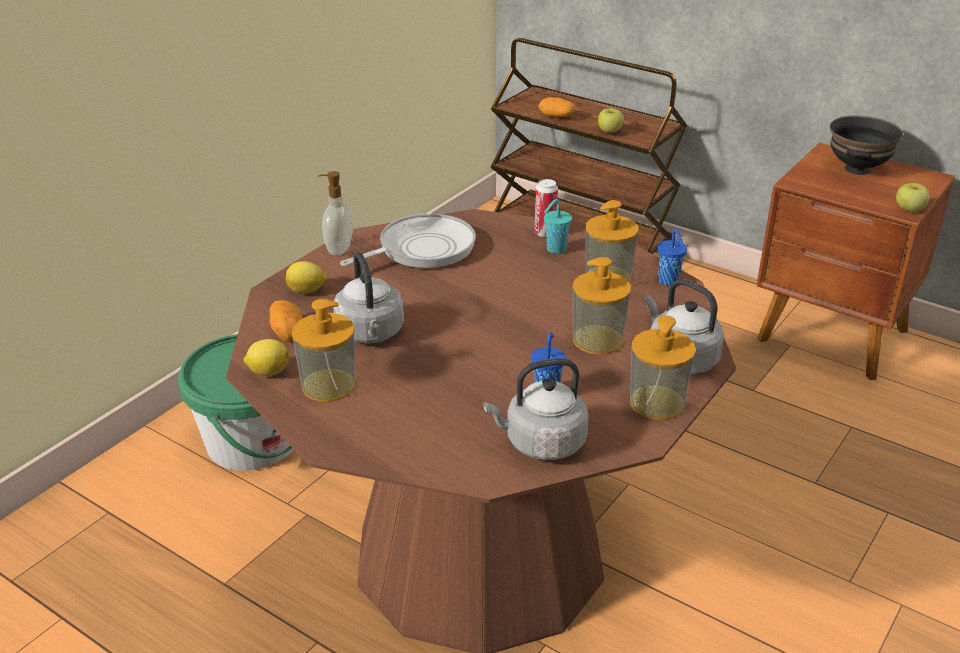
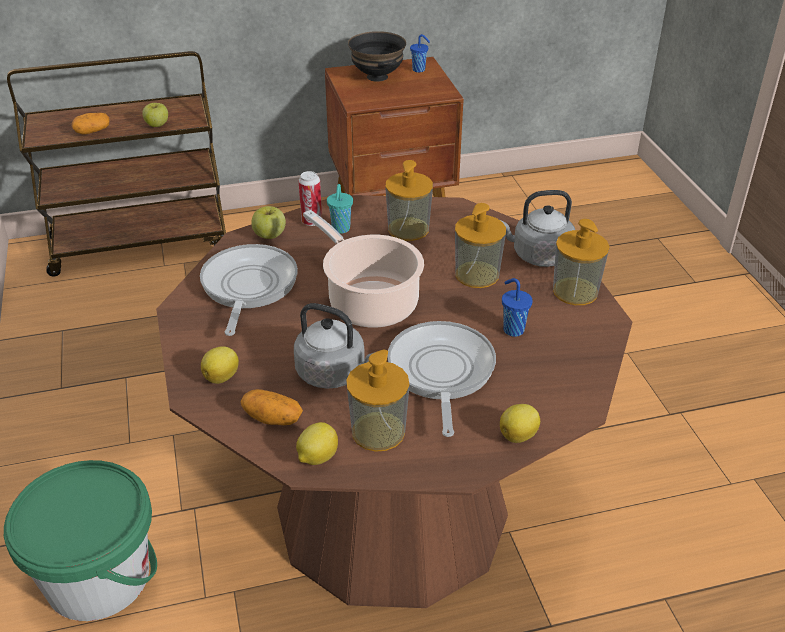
camera: 50 degrees left, 5 degrees up
soap dispenser [318,171,353,255] -> none
grey kettle [483,358,589,460] -> none
blue cup [657,229,687,286] -> blue cup moved to [410,34,430,72]
apple [896,183,929,212] -> apple moved to [251,206,286,239]
none -> cooking pot [303,210,424,328]
none -> frying pan [387,321,496,437]
none -> lemon [500,404,540,443]

